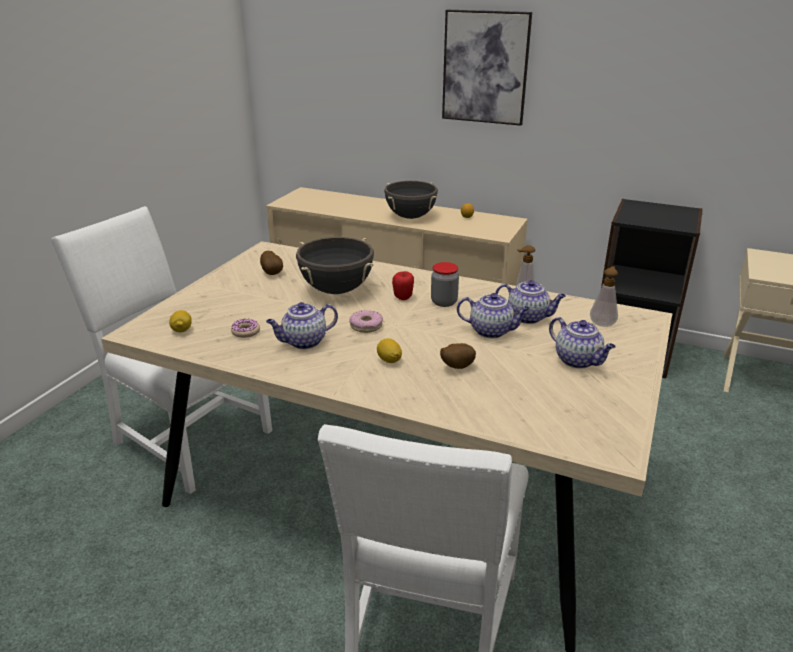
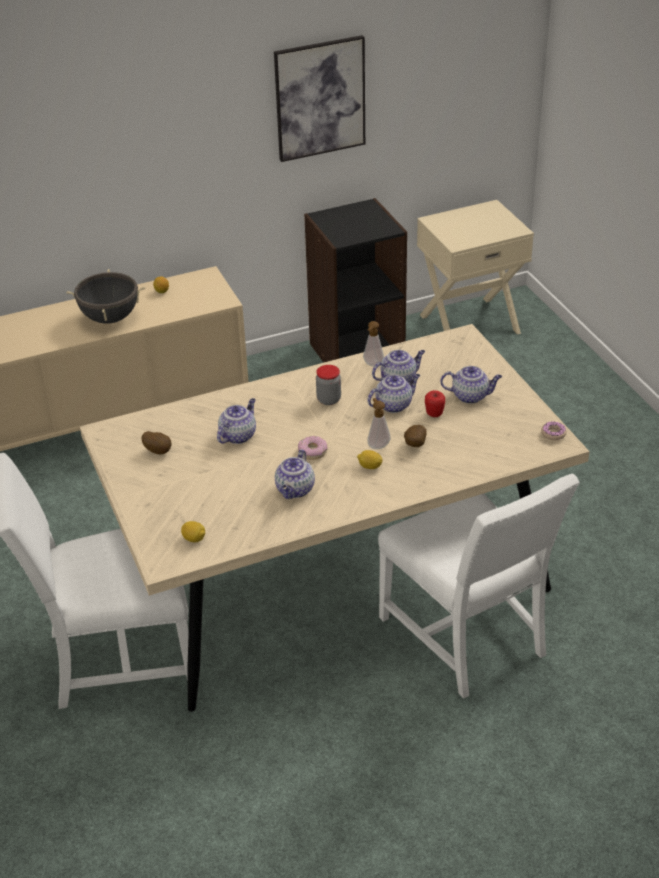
camera: 45 degrees left, 10 degrees up
donut [231,319,260,338] -> donut moved to [541,421,567,440]
black cooking pot [296,237,374,294] -> teapot [217,398,256,444]
apple [392,271,414,300] -> apple moved to [425,390,445,417]
picture [442,10,532,126] -> picture moved to [274,35,365,162]
soap dispenser [590,266,618,327] -> soap dispenser moved to [367,398,391,449]

